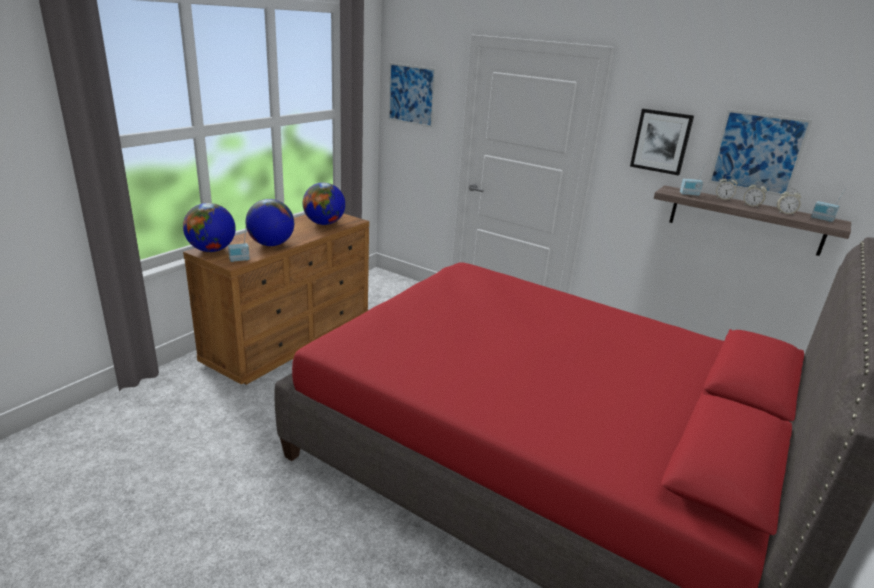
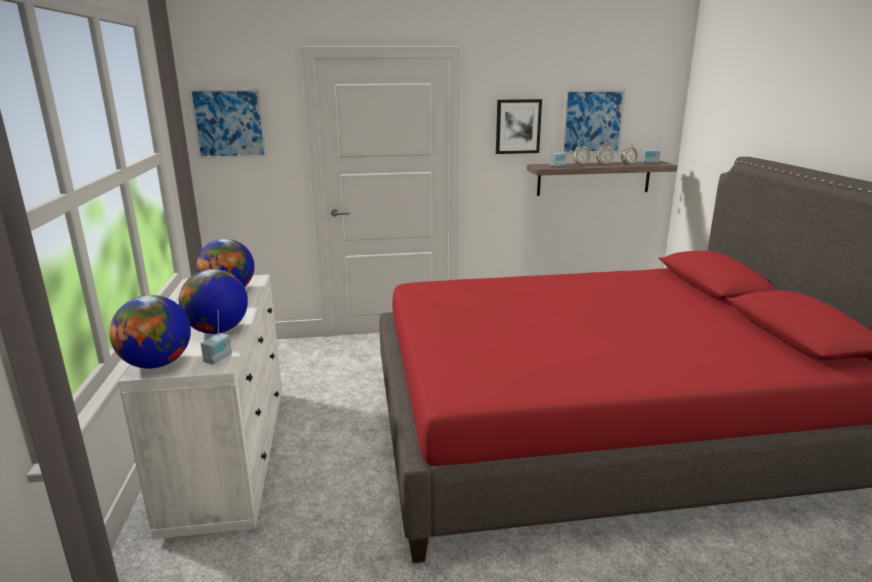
camera: 40 degrees left, 5 degrees down
brown dresser [183,214,369,385] -> white dresser [118,275,282,539]

